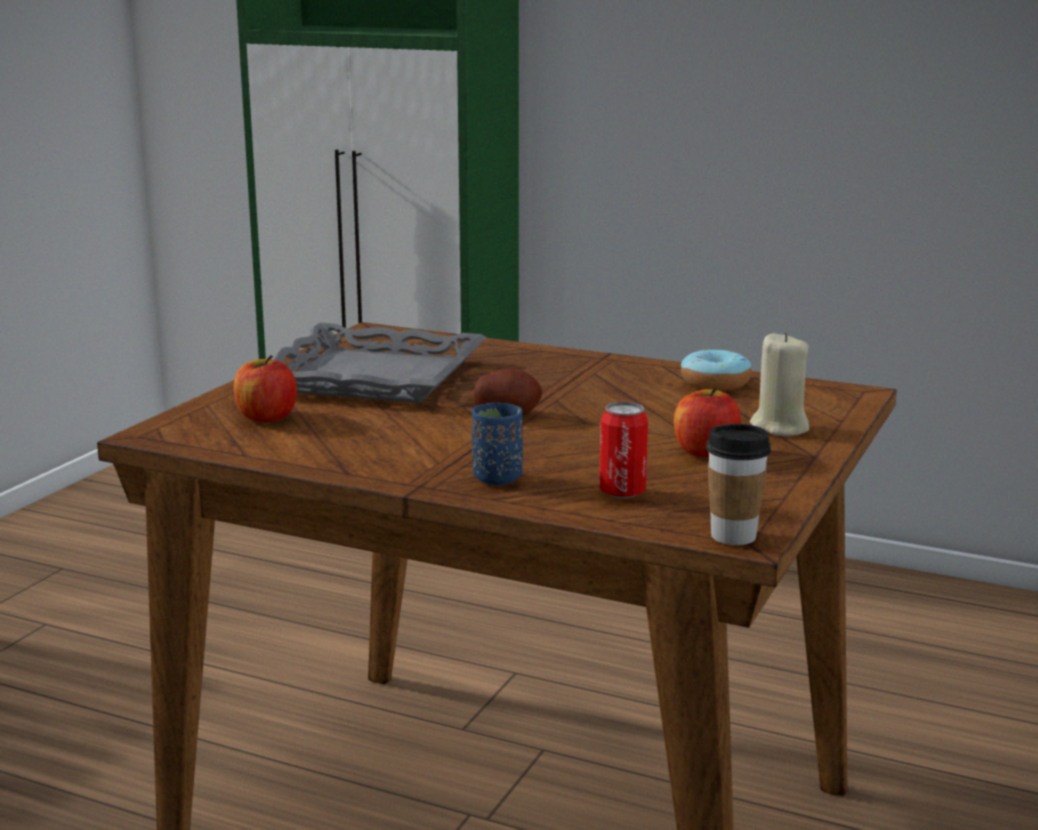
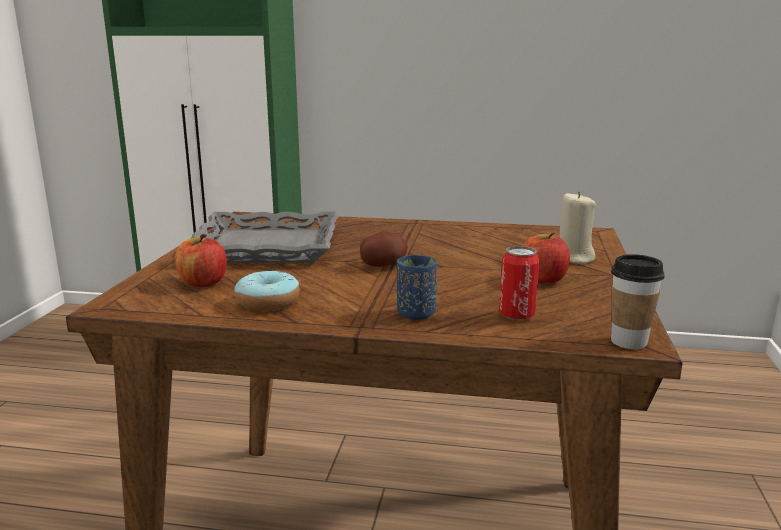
camera: 15 degrees left, 0 degrees up
donut [681,350,752,391] -> donut moved to [234,271,300,311]

